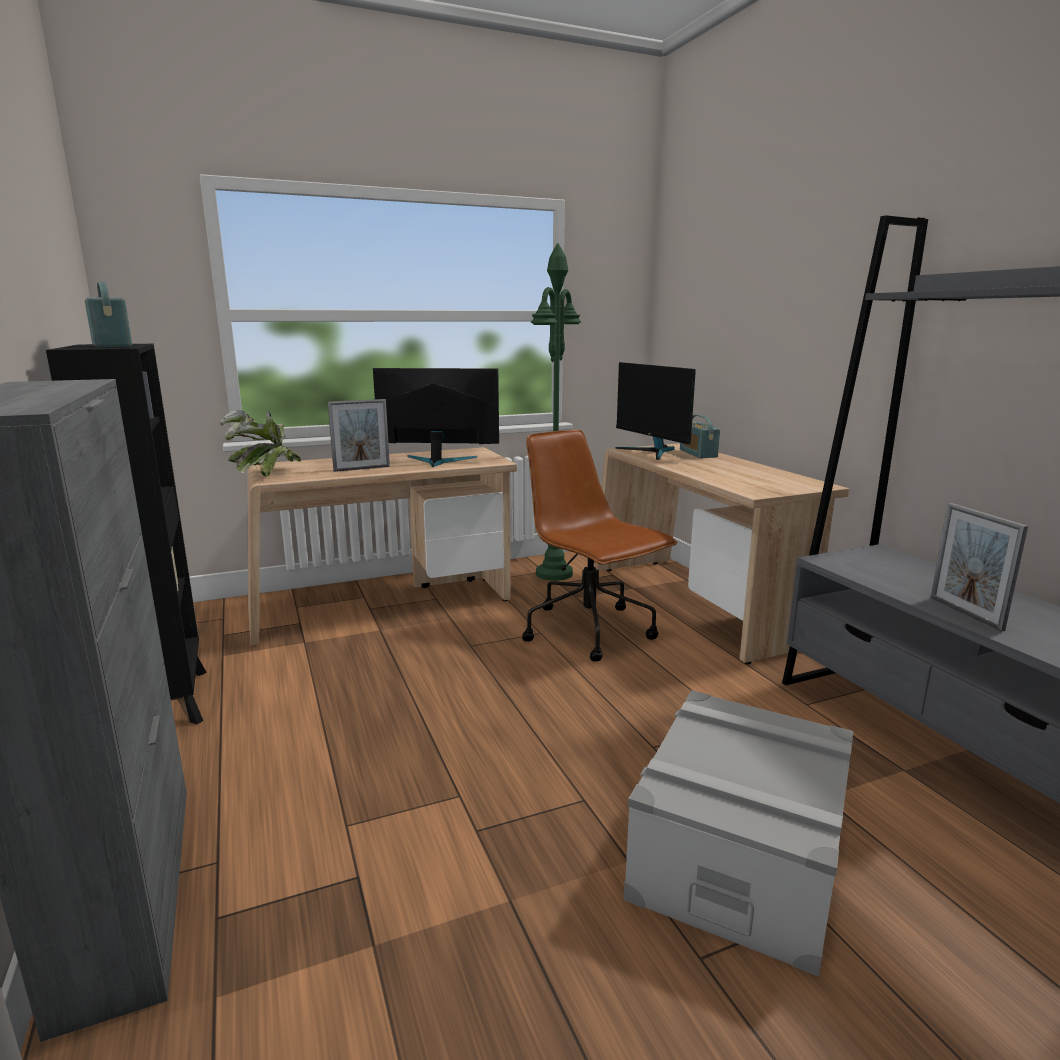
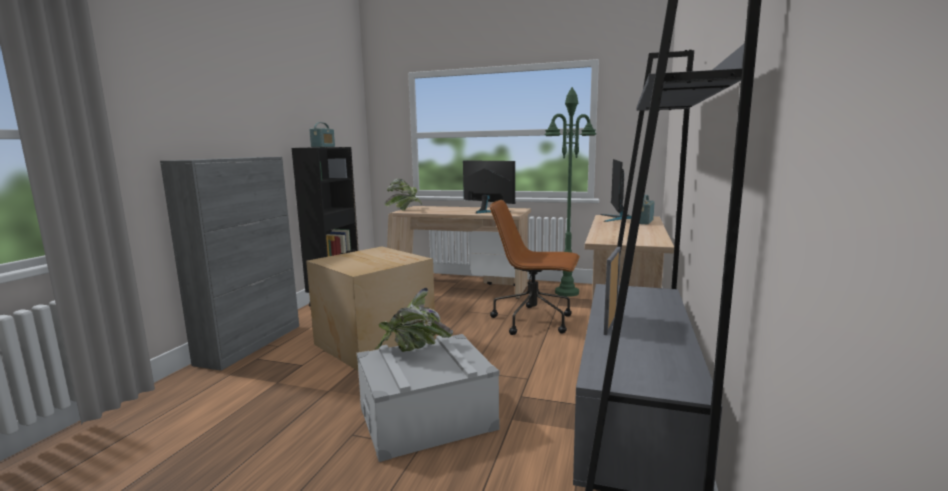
camera: 40 degrees right, 5 degrees down
picture frame [328,399,390,472] -> none
brown office chair [522,429,678,662] -> brown office chair turned 75 degrees counterclockwise [490,200,580,335]
none -> cardboard box [306,247,436,371]
none -> potted plant [375,288,453,352]

